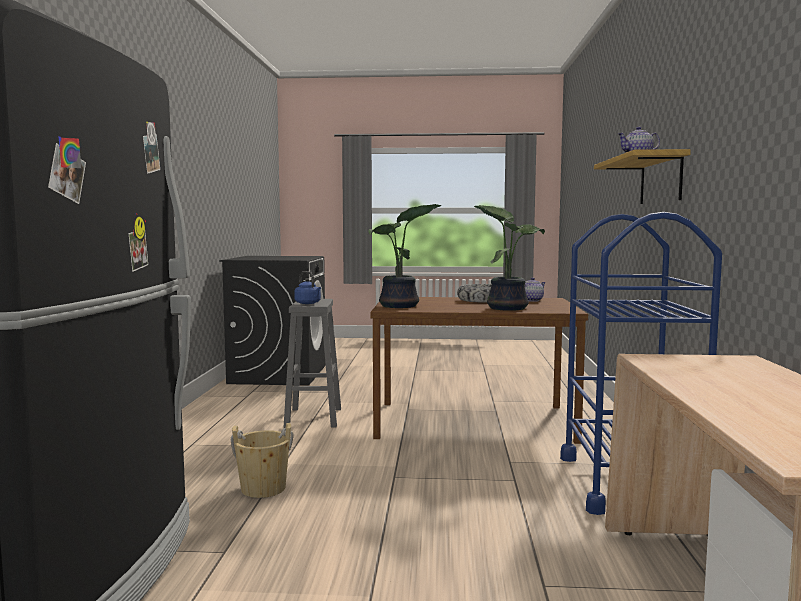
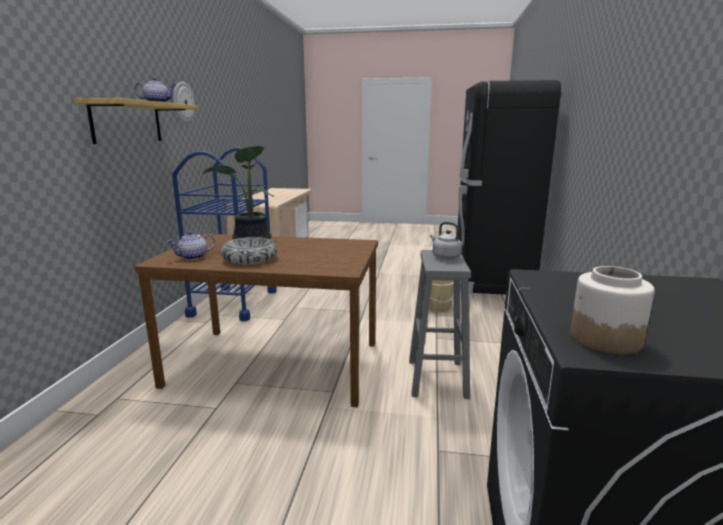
camera: 175 degrees left, 10 degrees up
blue kettle [294,271,321,304] -> grey kettle [430,222,462,259]
potted plant [368,204,442,308] -> none
none -> wall clock [173,82,195,123]
none -> jar [570,266,655,355]

